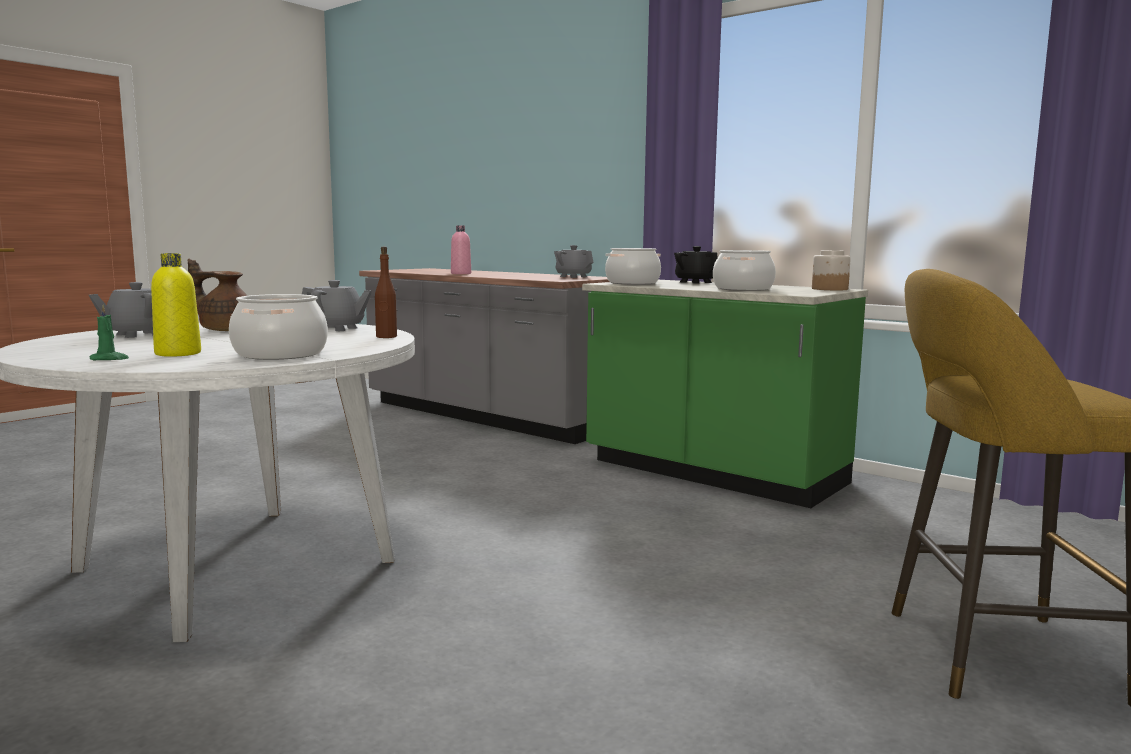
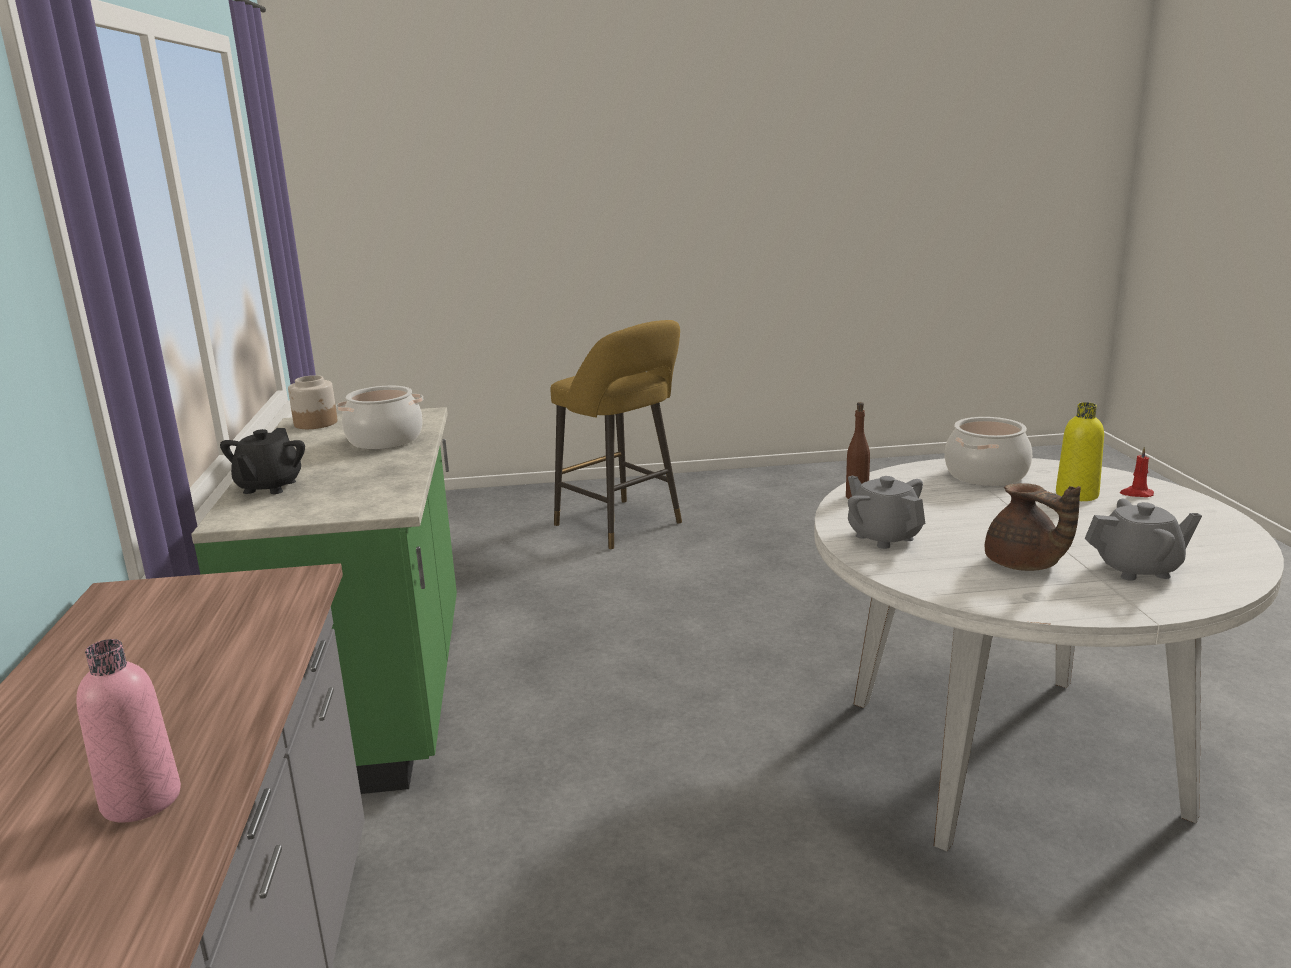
camera: 135 degrees left, 10 degrees up
green candle [90,305,129,361] -> red candle [1120,447,1154,497]
grey teapot [554,245,593,278] -> none
cooking pot [605,248,661,285] -> none

